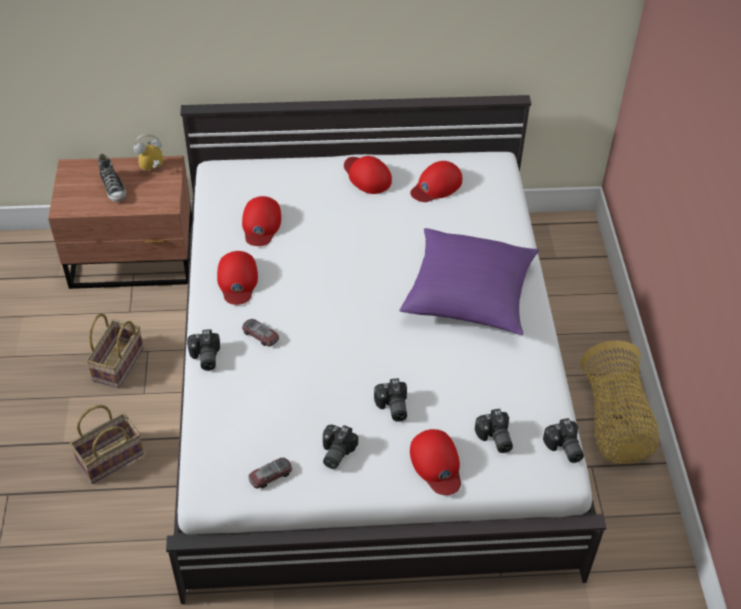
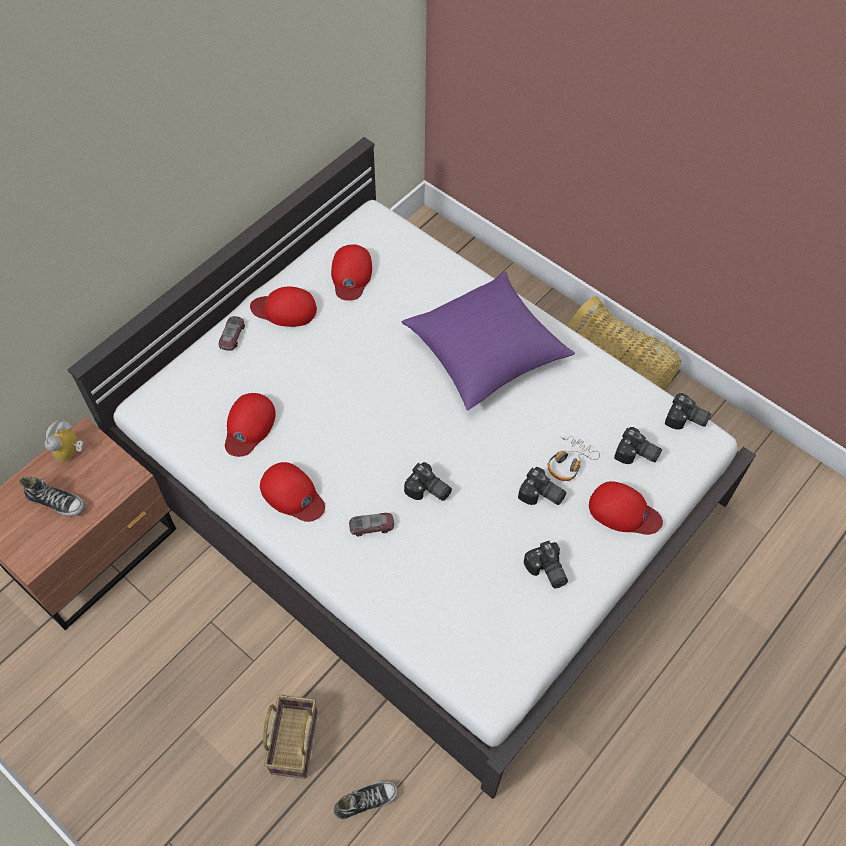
camera: 45 degrees left, 10 degrees up
basket [86,313,144,388] -> none
camera [187,329,220,371] -> camera moved to [404,462,452,501]
red cap [242,196,281,246] -> red cap turned 60 degrees clockwise [225,393,276,457]
toy car [249,457,292,488] -> toy car moved to [218,316,245,351]
none -> shoe [333,781,398,819]
none -> headphones [547,436,600,481]

